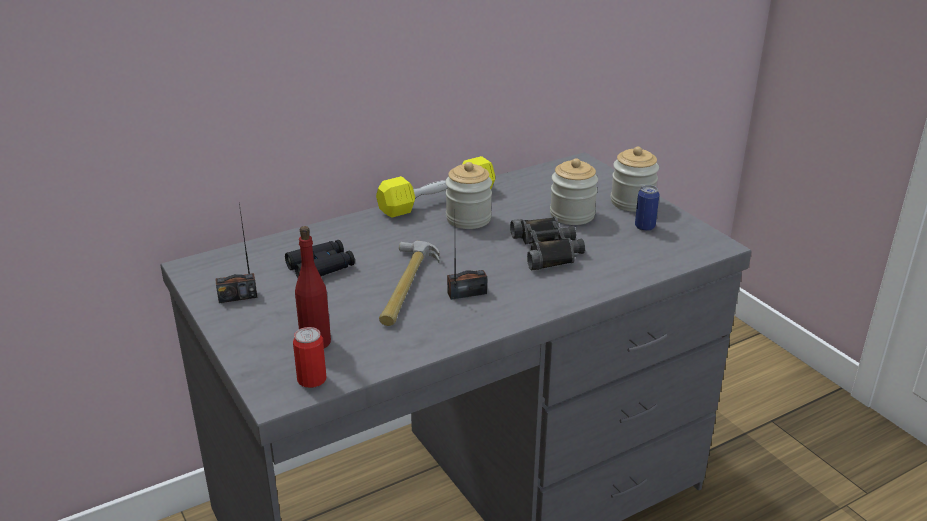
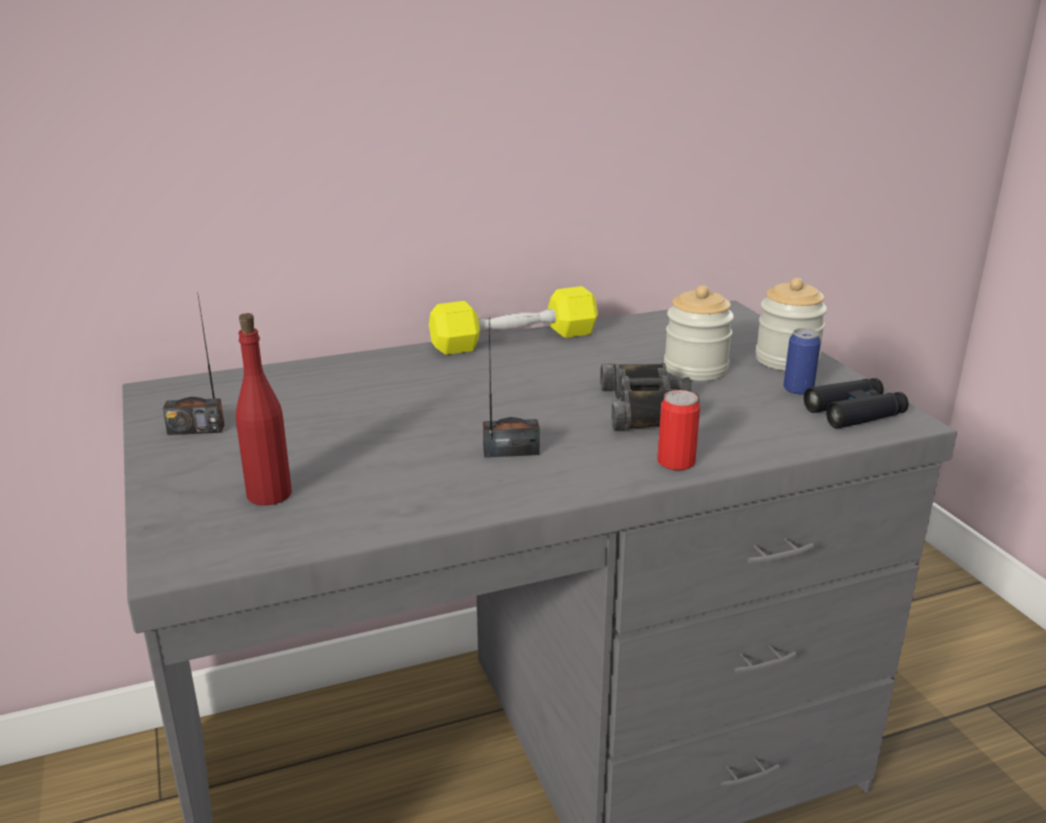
camera: 10 degrees right, 5 degrees down
black binoculars [285,240,355,278] -> black binoculars moved to [804,378,909,428]
can [293,327,326,388] -> can moved to [657,390,700,470]
hammer [379,241,440,326] -> none
jar [445,162,492,229] -> none

